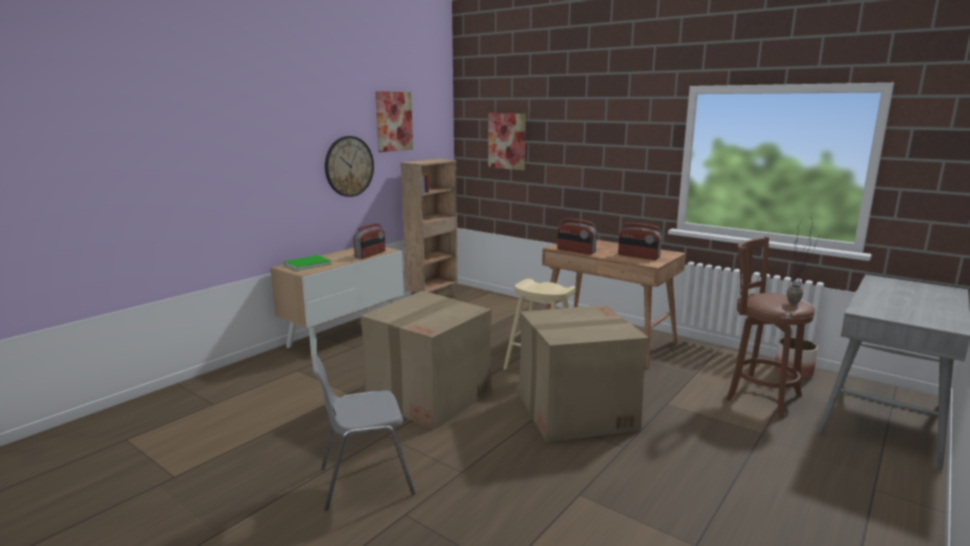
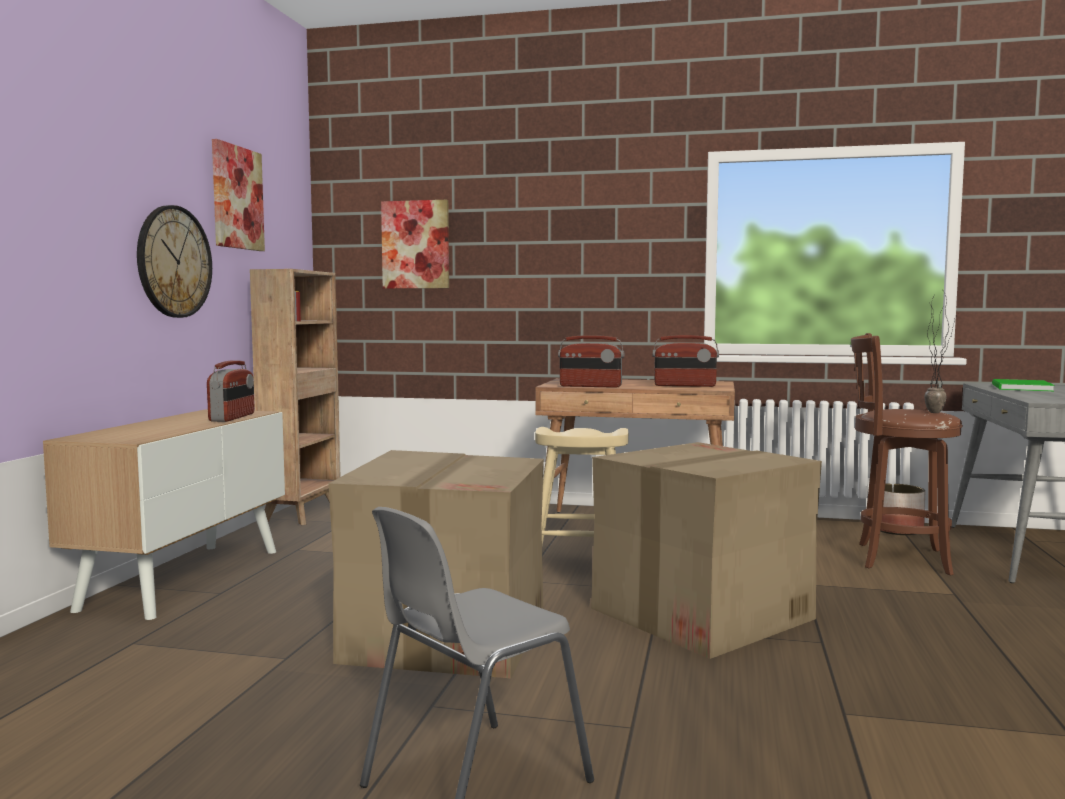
camera: 25 degrees left, 10 degrees down
green book [284,255,332,271] -> green book moved to [992,379,1055,392]

